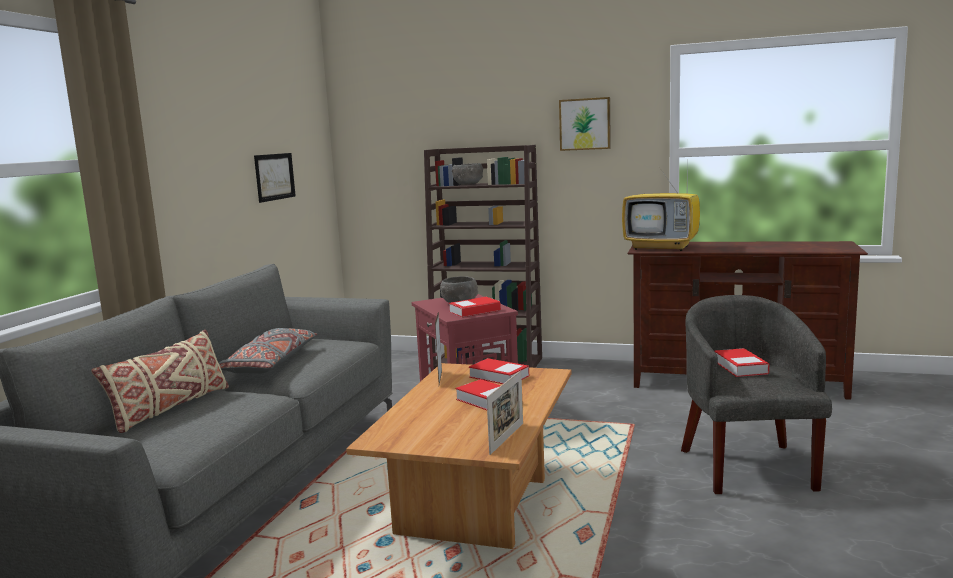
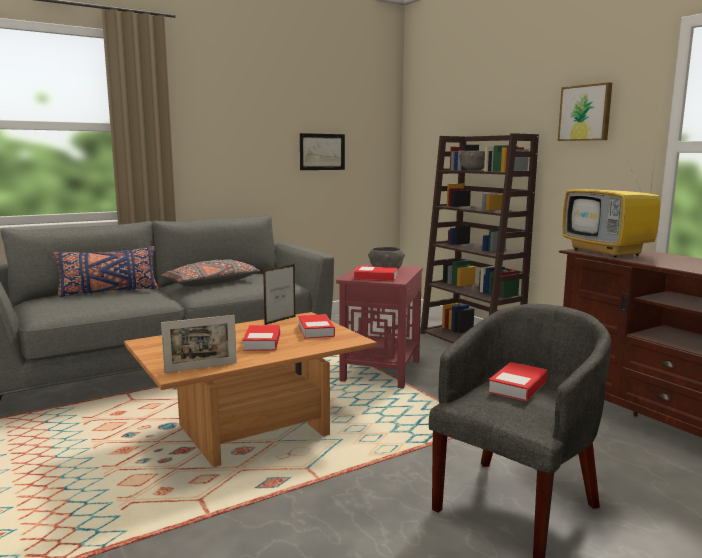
camera: 40 degrees right, 0 degrees up
beige pillow [91,330,229,433] -> blue pillow [53,246,159,297]

